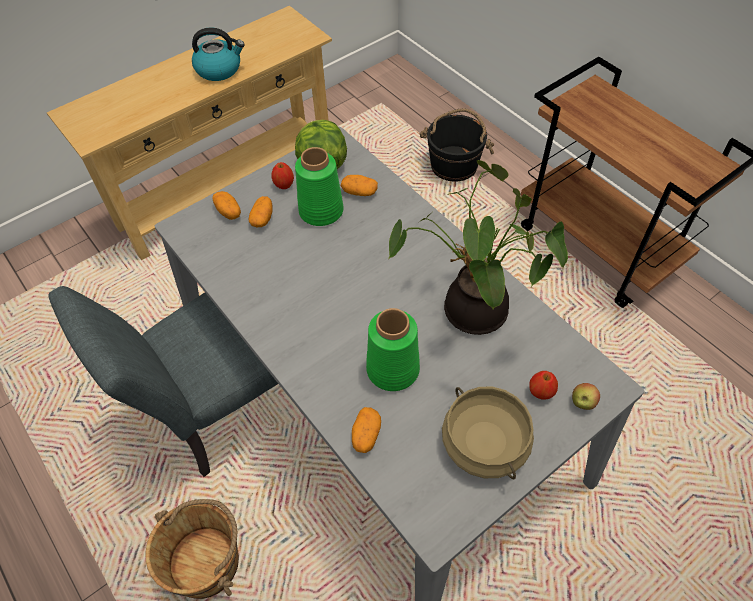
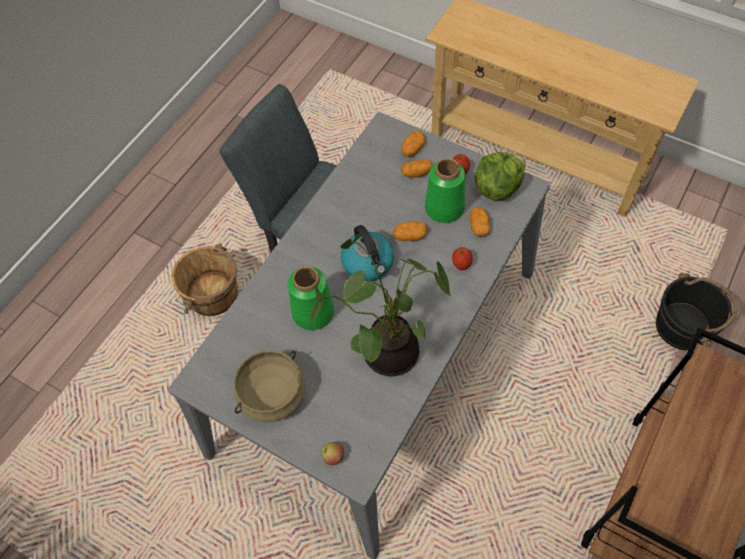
camera: 70 degrees right, 5 degrees up
kettle [192,28,245,81] -> kettle moved to [341,225,394,281]
potato [352,407,381,453] -> potato moved to [393,222,427,241]
apple [529,371,558,400] -> apple moved to [452,247,473,270]

